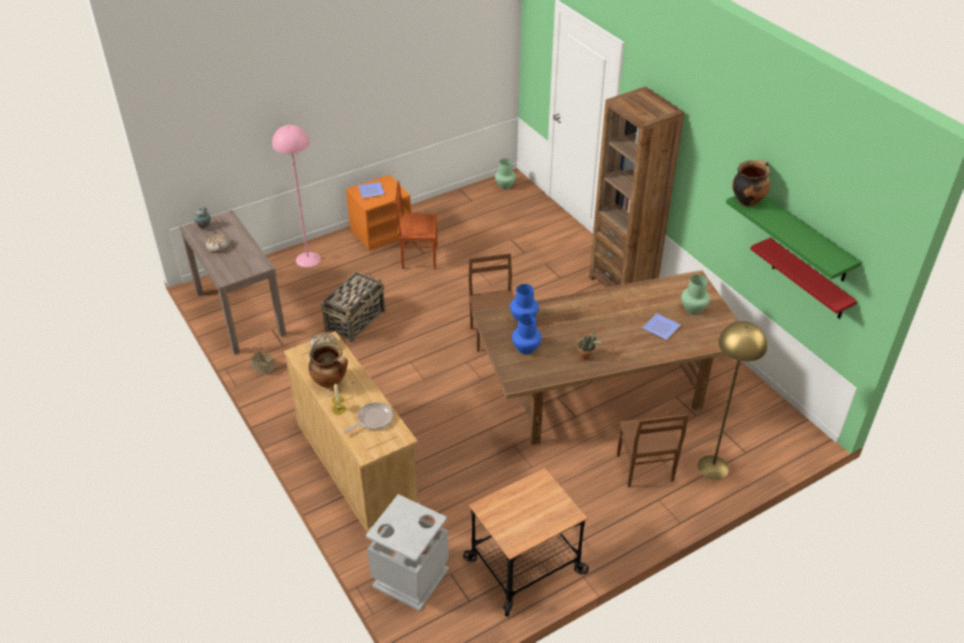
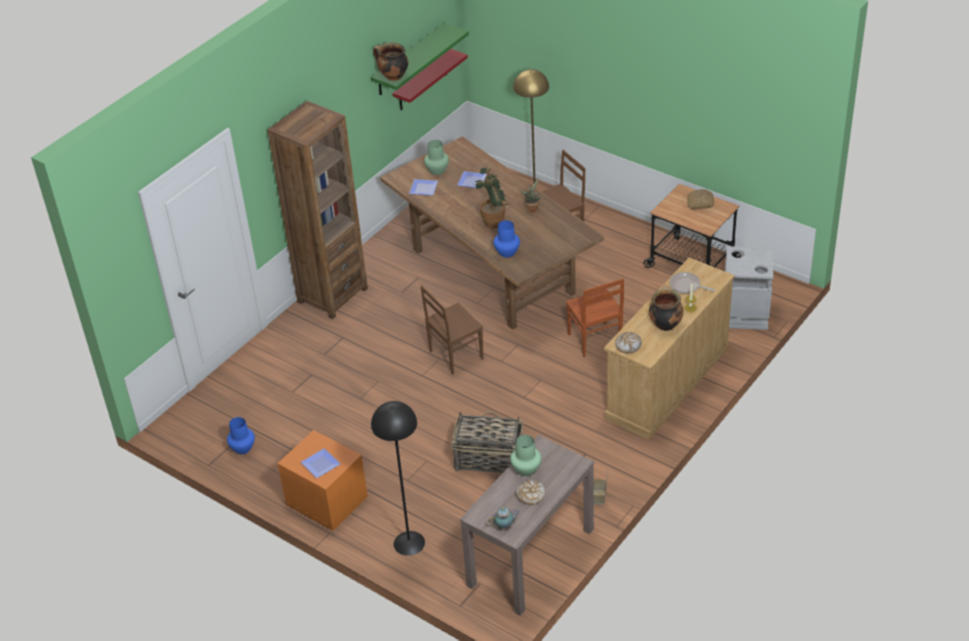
camera: 110 degrees left, 0 degrees up
pink floor lamp [272,125,321,267] -> black floor lamp [371,401,425,556]
brown chair [395,181,437,269] -> brown chair moved to [566,279,624,357]
green vase [495,159,516,189] -> green vase moved to [510,435,541,476]
blue vase [512,314,542,354] -> blue vase moved to [227,417,255,454]
none -> plate [409,179,438,196]
none -> potted plant [475,164,508,229]
none -> bread [687,189,714,209]

